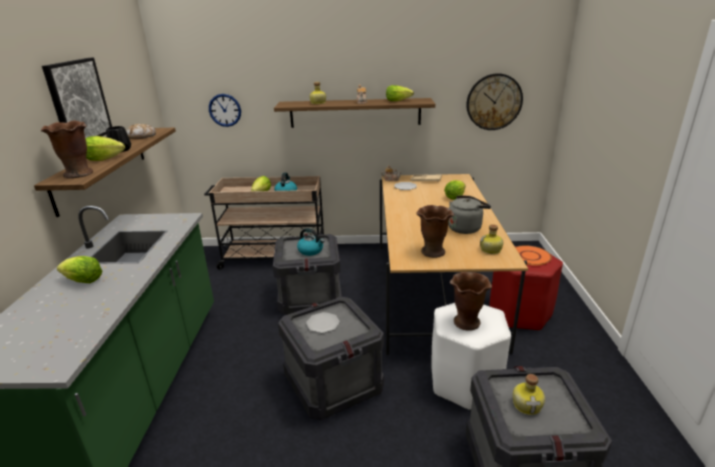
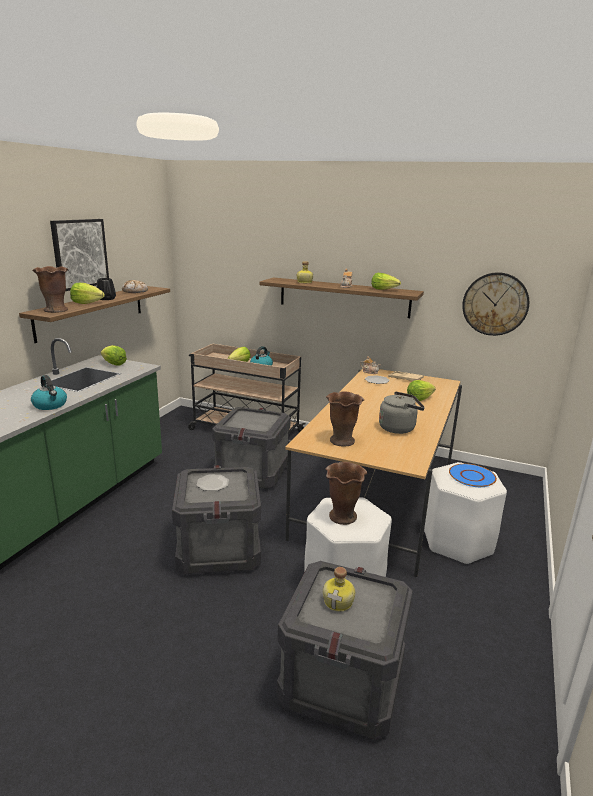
camera: 20 degrees right, 5 degrees down
lettuce [57,256,102,283] -> lettuce moved to [101,345,127,366]
wall clock [209,94,241,127] -> none
kettle [297,228,324,256] -> kettle moved to [31,375,67,410]
bottle [480,224,503,254] -> none
red stool [489,246,563,331] -> white stool [424,462,507,565]
orange plate [515,245,552,266] -> blue plate [449,464,497,487]

